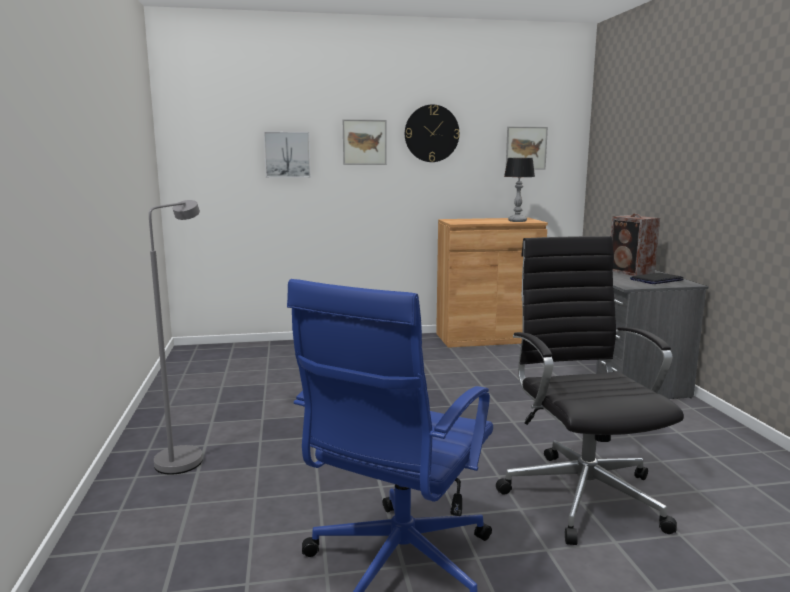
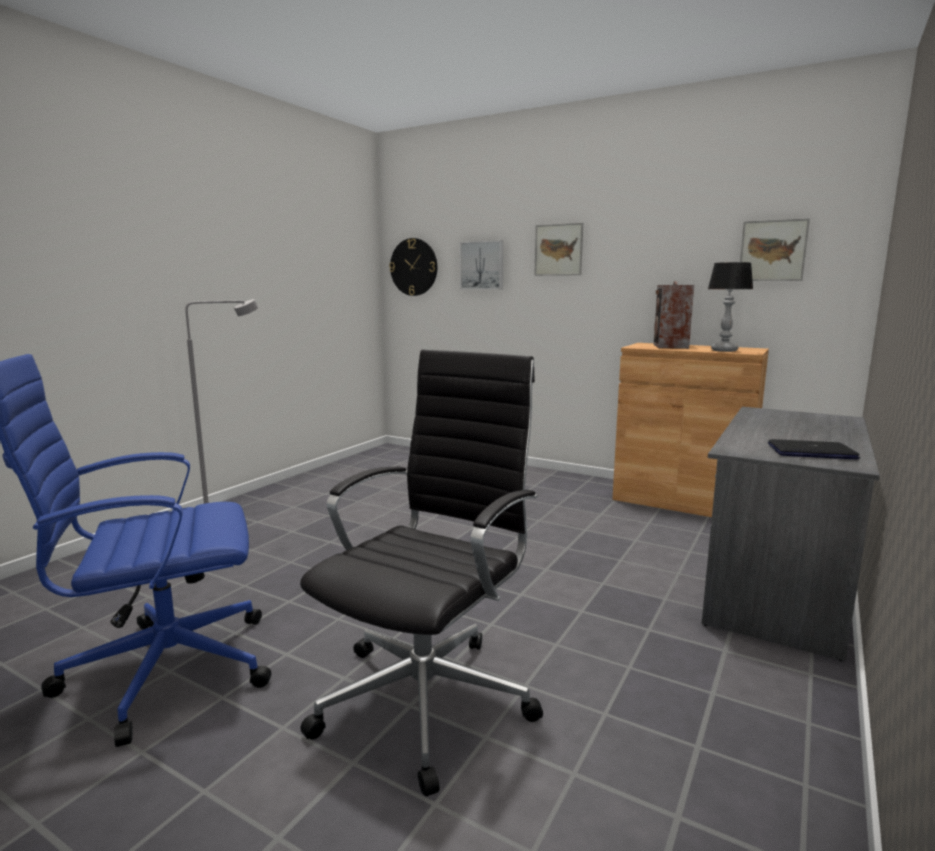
camera: 40 degrees right, 0 degrees up
wall clock [405,104,459,162] -> wall clock moved to [389,238,437,296]
speaker [611,214,660,276] -> speaker moved to [654,281,694,349]

